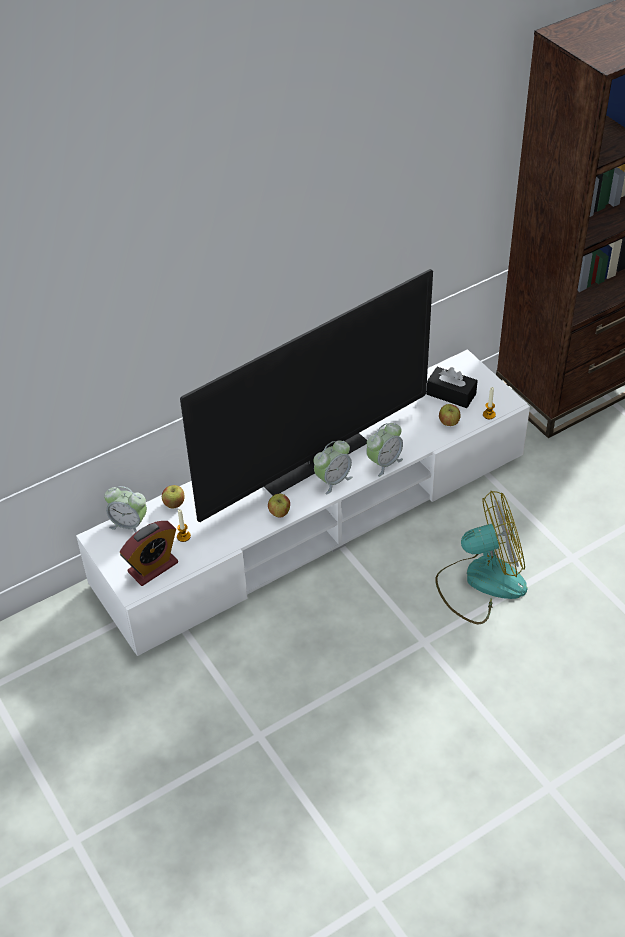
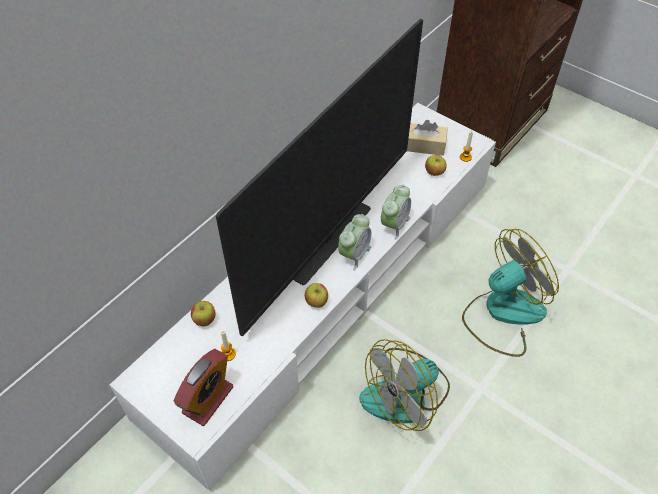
camera: 20 degrees left, 5 degrees up
alarm clock [104,486,147,533] -> none
black tissue box [427,367,478,408] -> beige tissue box [407,120,448,156]
none -> fan [359,339,450,431]

